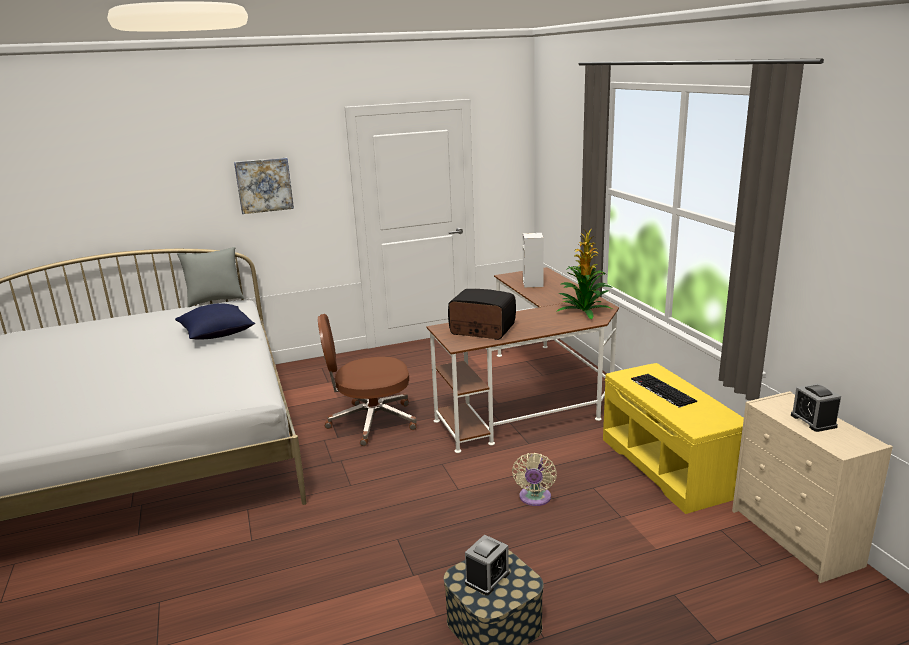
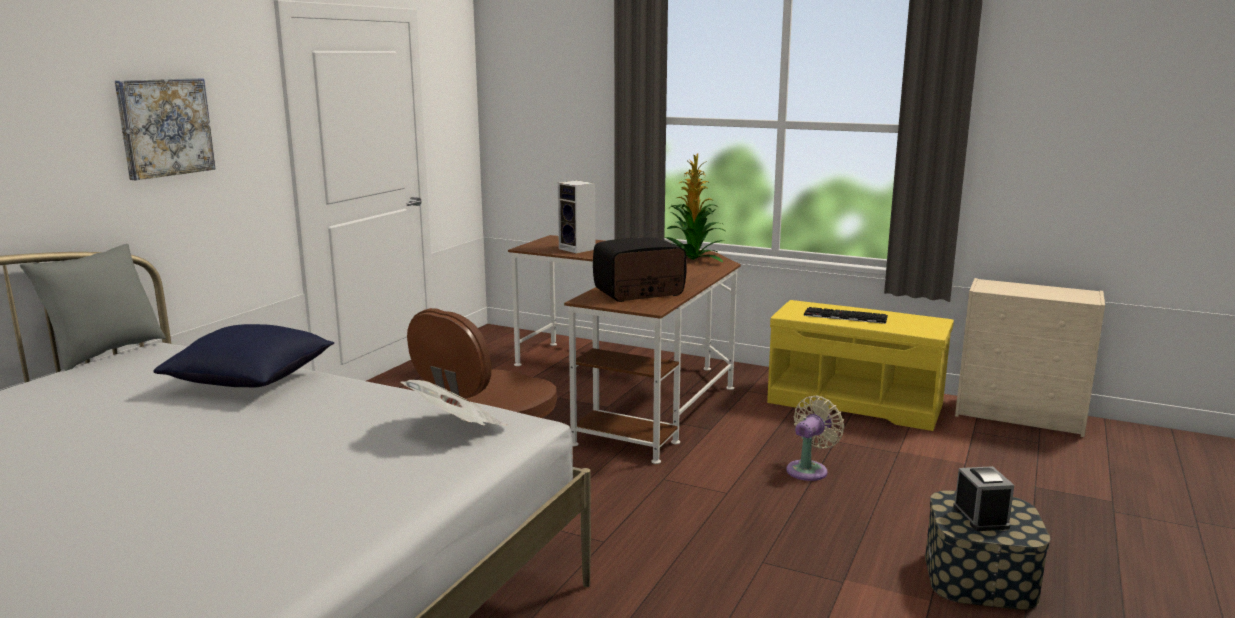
camera: 45 degrees left, 5 degrees down
beige fan [512,453,557,506] -> beige fan turned 105 degrees counterclockwise [786,395,844,481]
alarm clock [791,383,841,432] -> none
none -> newspaper [400,380,507,426]

